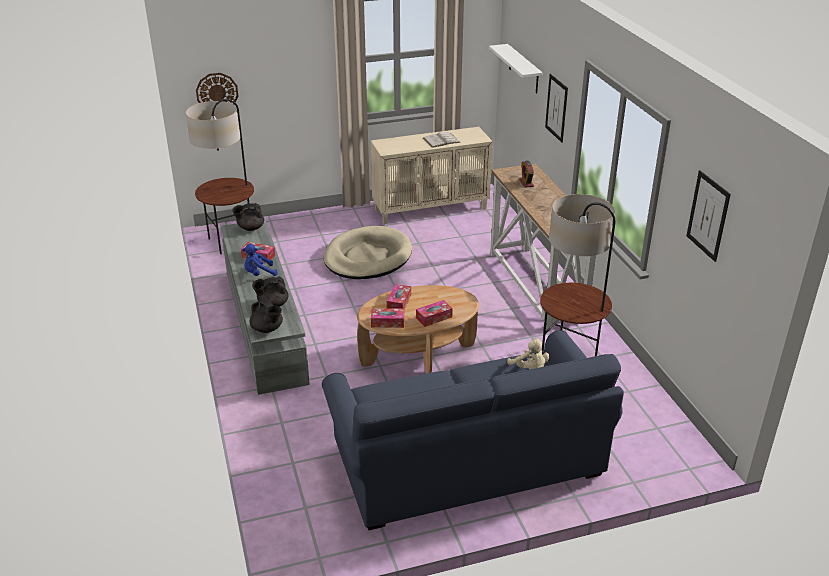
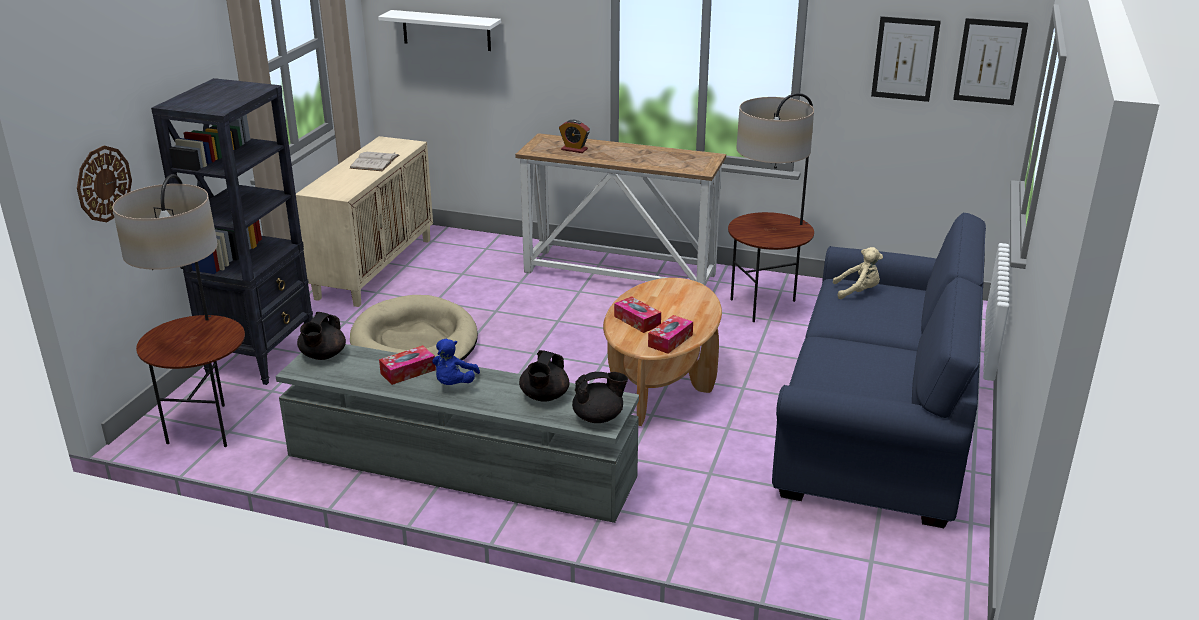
camera: 55 degrees left, 5 degrees down
tissue box [416,300,453,327] -> none
picture [545,74,568,143] -> picture moved to [953,18,1028,105]
none -> black bookcase [151,78,313,385]

